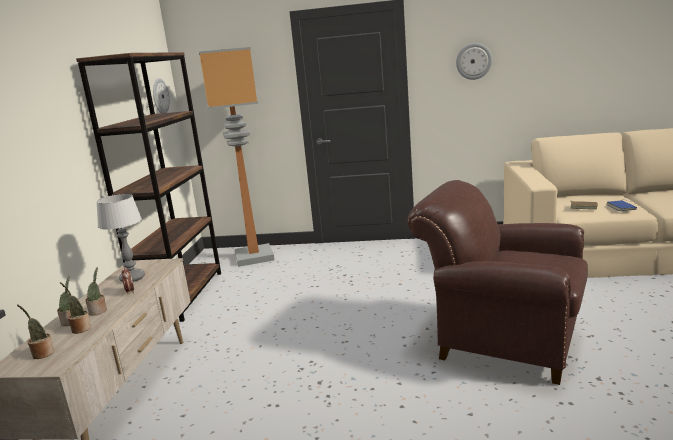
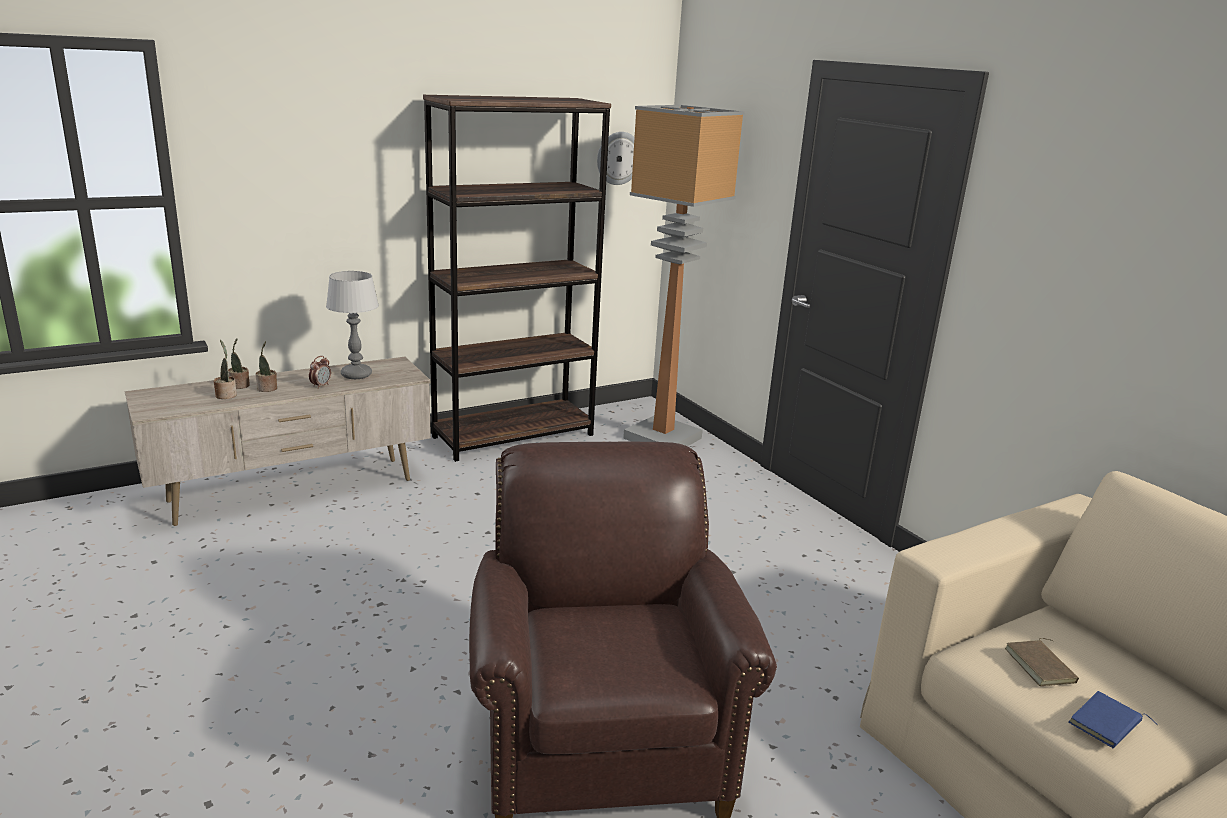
camera: 50 degrees right, 5 degrees up
potted plant [17,305,54,359] -> none
wall clock [456,43,492,80] -> none

